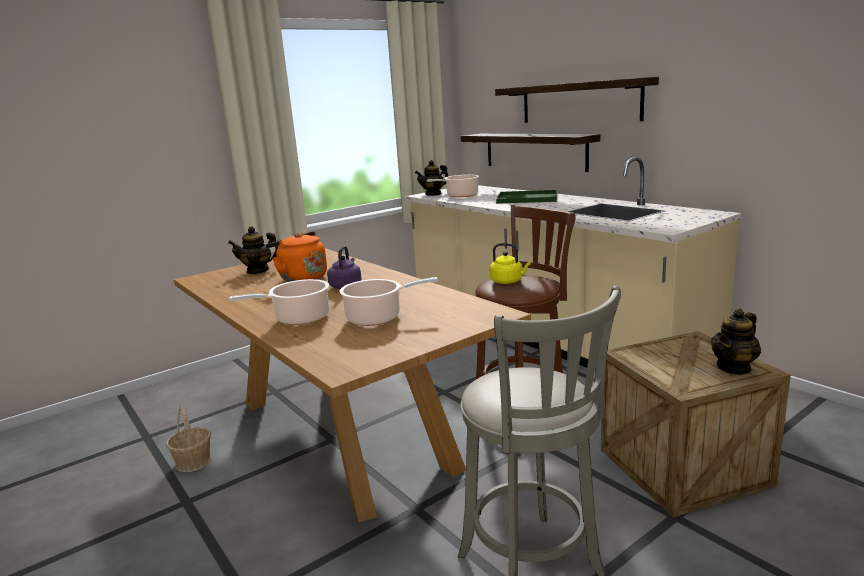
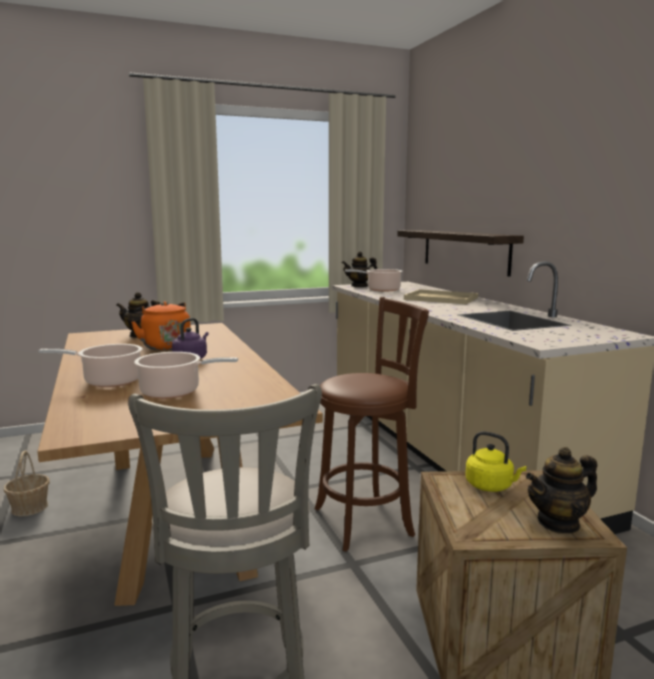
camera: 15 degrees right, 5 degrees down
yellow kettle [490,243,531,284] -> yellow kettle moved to [465,431,527,492]
shelf [495,77,659,123] -> none
green tray [496,190,557,204] -> beige tray [404,289,478,304]

